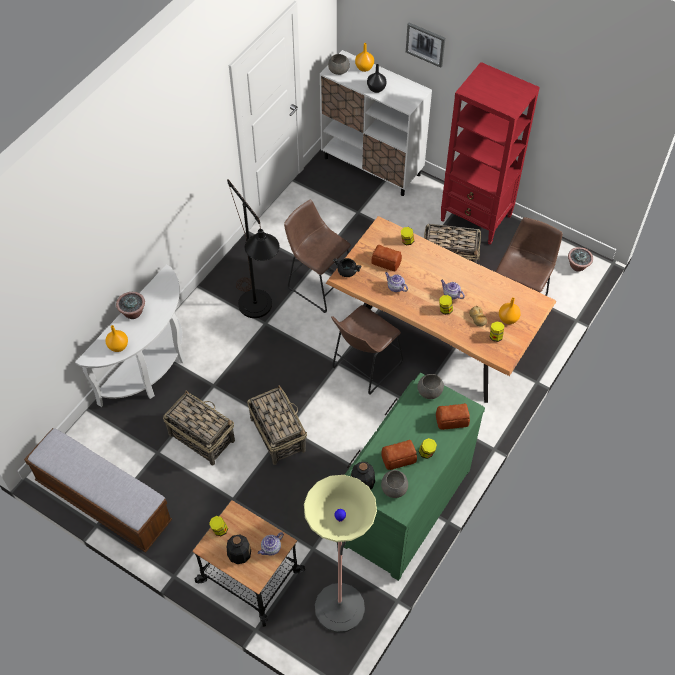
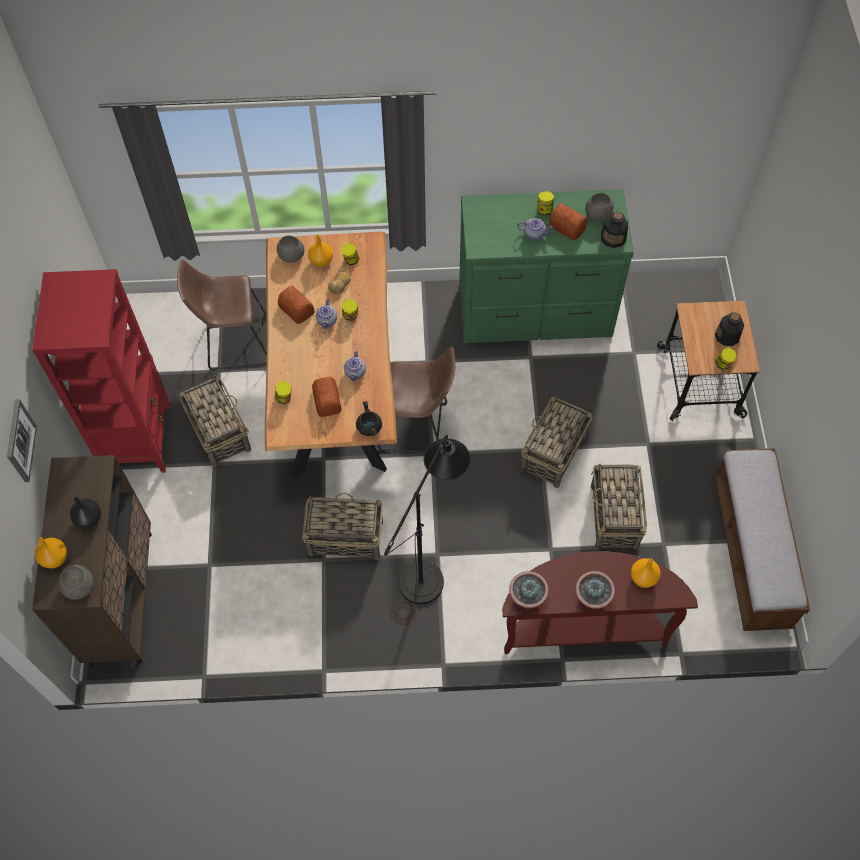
camera: 125 degrees left, 5 degrees up
white console table [75,264,185,407] -> brown console table [502,552,698,654]
teapot [258,532,284,556] -> teapot moved to [518,218,553,240]
brown stool [284,200,351,313] -> basket [302,493,383,560]
floor lamp [304,475,377,633] -> none
white cabinet [320,50,432,196] -> brown cabinet [32,455,152,666]
grey bowl [417,374,444,399] -> grey bowl moved to [277,236,304,263]
bread [436,403,470,430] -> bread moved to [278,286,314,324]
potted plant [568,247,593,272] -> potted plant moved to [509,571,549,608]

